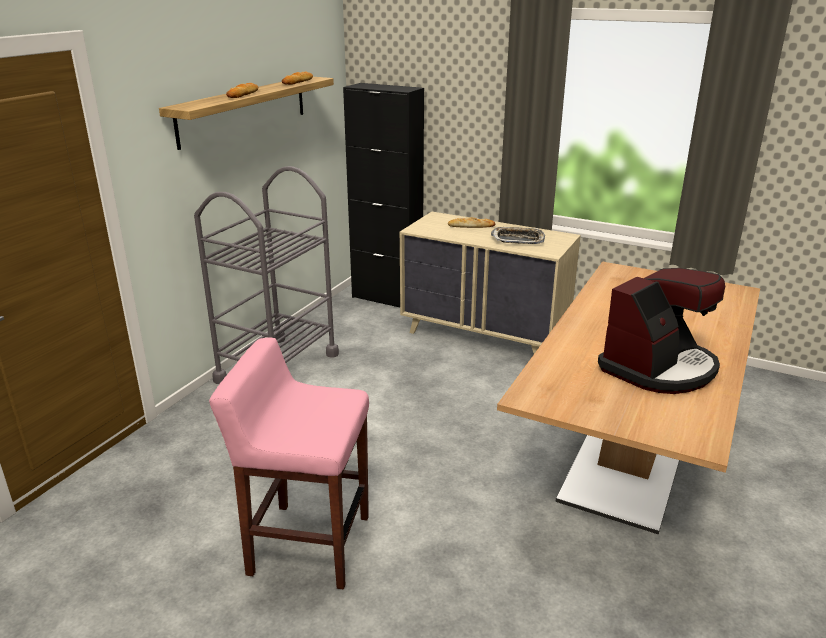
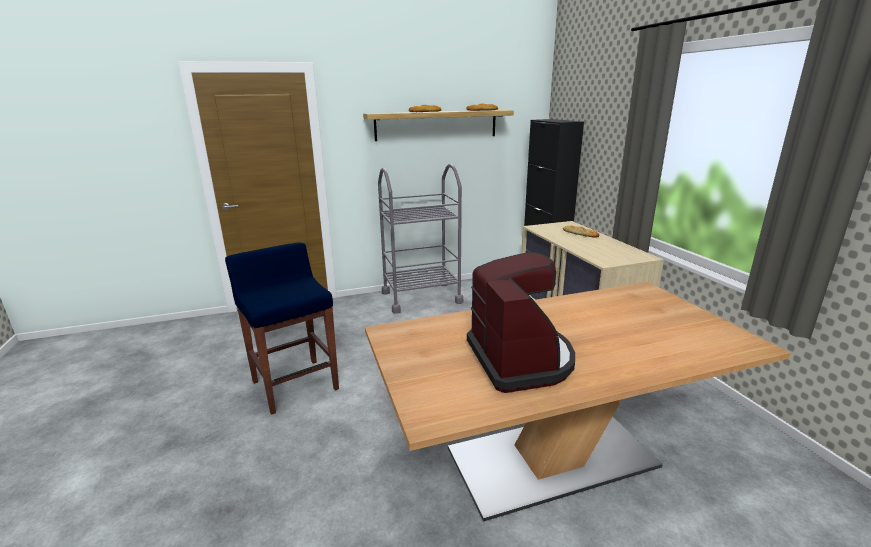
camera: 45 degrees right, 5 degrees down
pink stool [209,337,369,590] -> blue stool [225,242,339,415]
tray [491,227,545,244] -> none
coffee machine [598,268,725,394] -> coffee machine turned 105 degrees counterclockwise [467,252,575,393]

